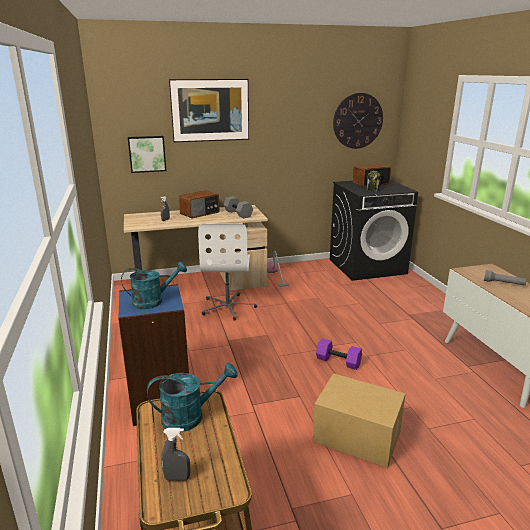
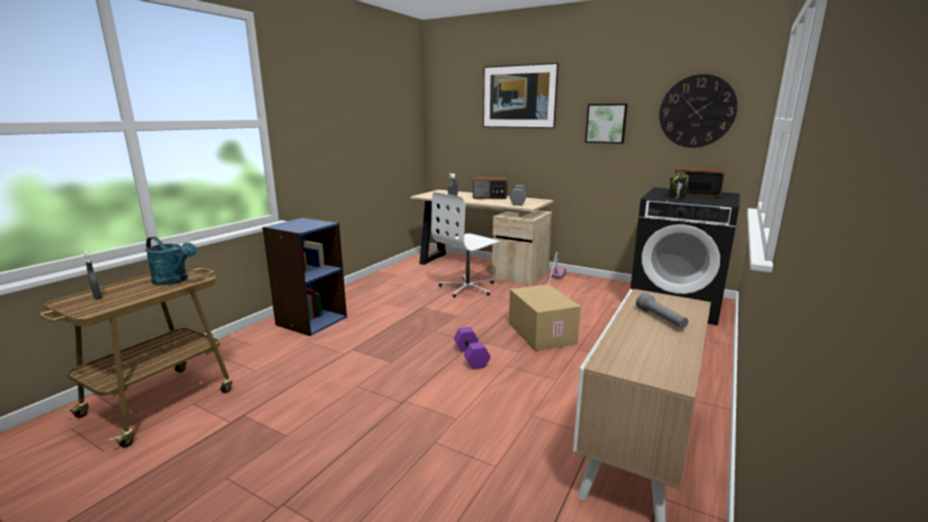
camera: 45 degrees right, 5 degrees down
turquoise watering can [121,261,187,309] -> none
picture [128,136,166,173] -> picture moved to [585,104,628,144]
cardboard box [313,373,405,468] -> cardboard box moved to [509,284,581,351]

